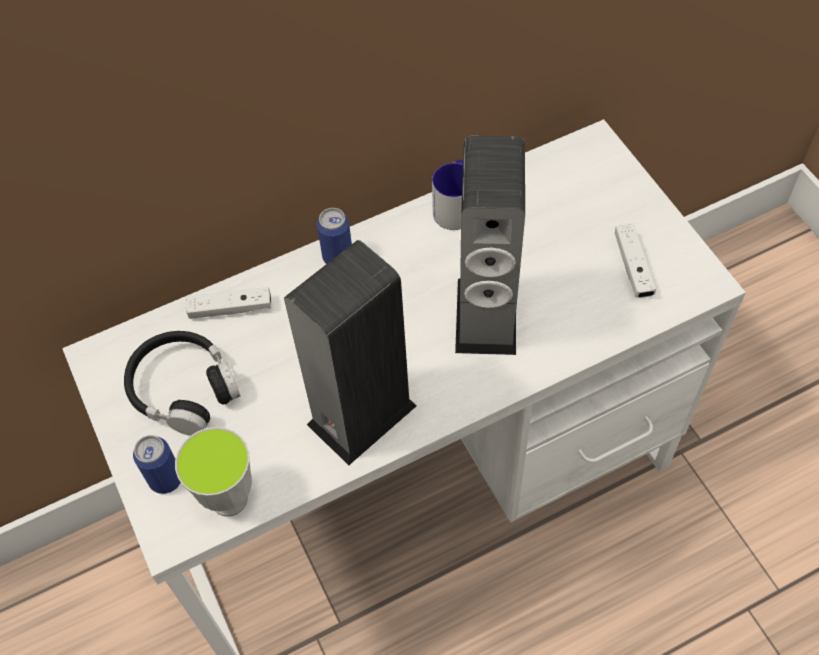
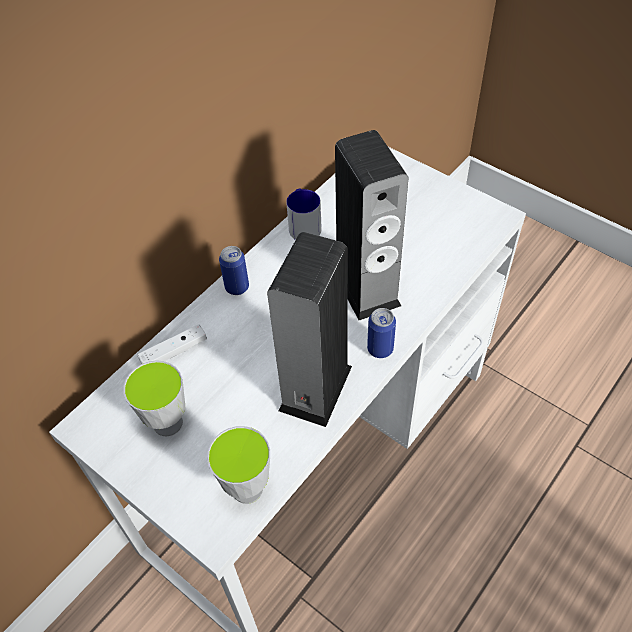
camera: 25 degrees left, 5 degrees down
black headphones [124,331,240,436] -> cup [123,360,185,436]
can [133,435,181,494] -> can moved to [367,308,396,358]
white game controller [615,224,656,298] -> none

